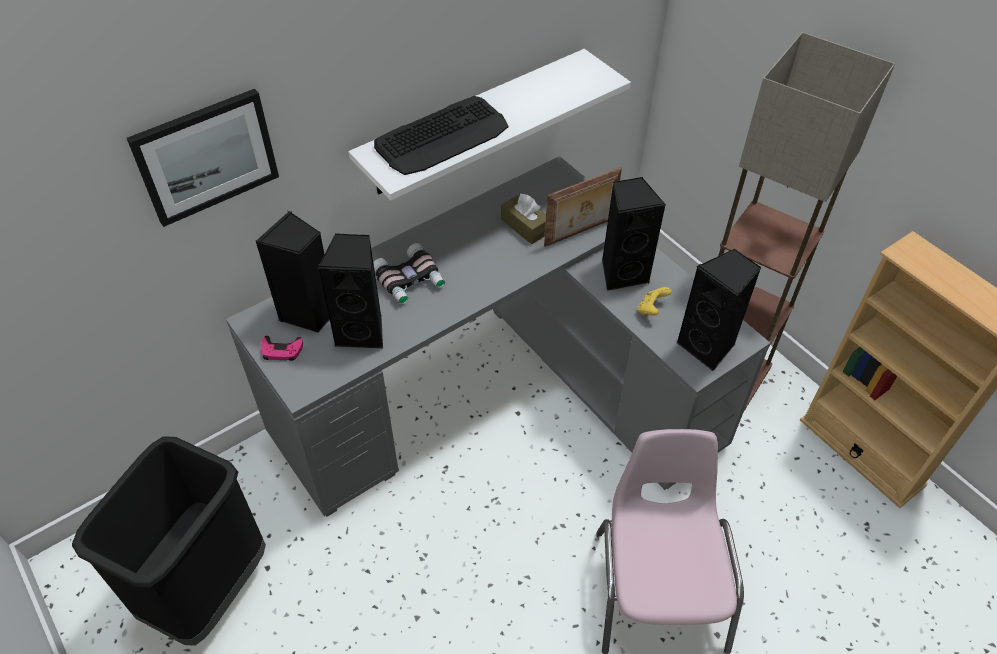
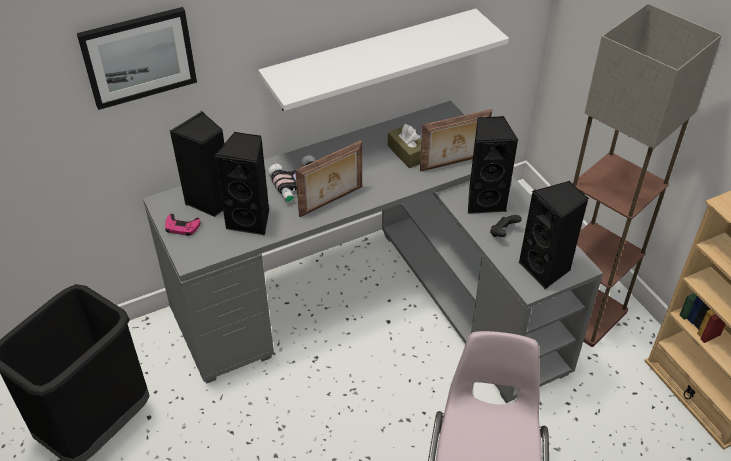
camera: 10 degrees right, 5 degrees down
keyboard [374,96,509,175] -> none
yellow game controller [638,287,672,316] -> black game controller [490,215,522,237]
none -> picture frame [295,140,362,217]

